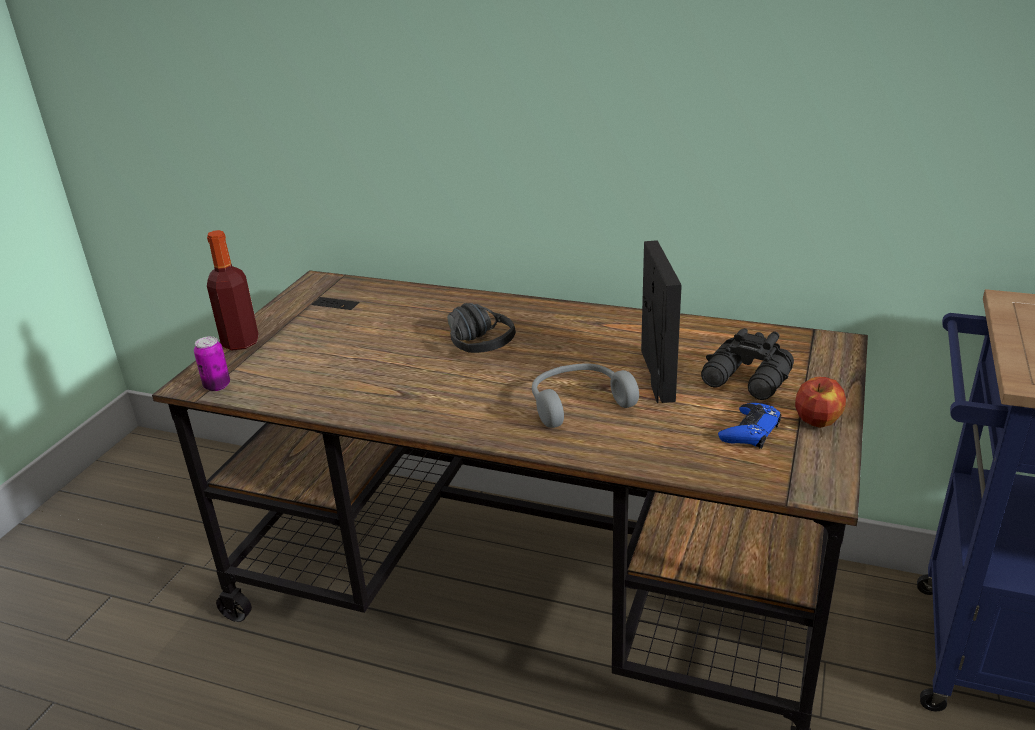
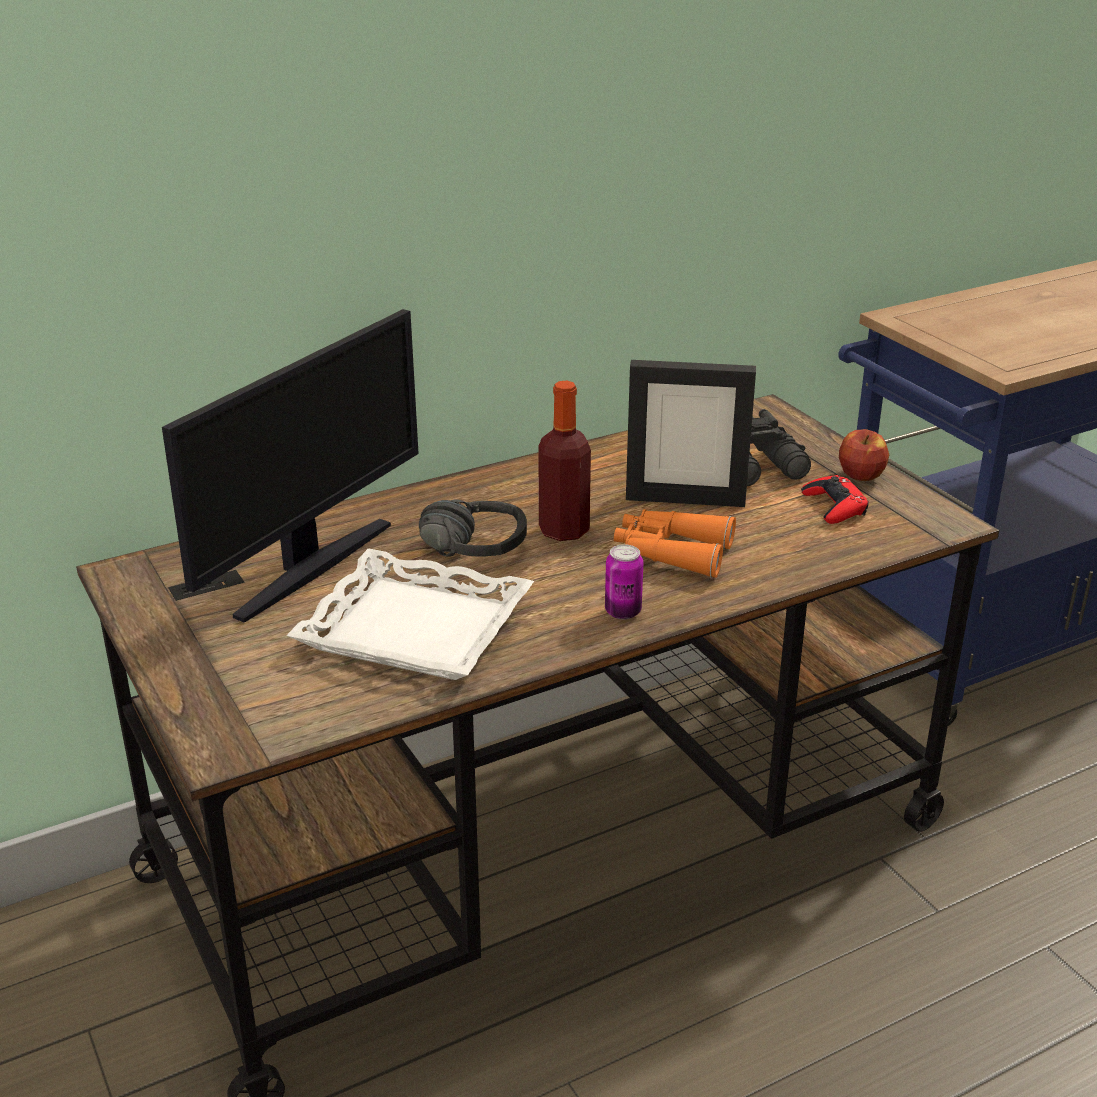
camera: 50 degrees left, 0 degrees up
can [194,336,230,391] -> can moved to [605,544,643,620]
bottle [207,230,259,350] -> bottle moved to [538,381,591,541]
grey headphones [532,363,639,428] -> orange binoculars [614,509,736,578]
picture frame [641,240,682,403] -> picture frame turned 150 degrees clockwise [626,360,756,507]
blue game controller [718,403,782,449] -> red game controller [801,475,869,524]
none -> monitor [162,309,419,623]
none -> white tray [286,549,534,680]

